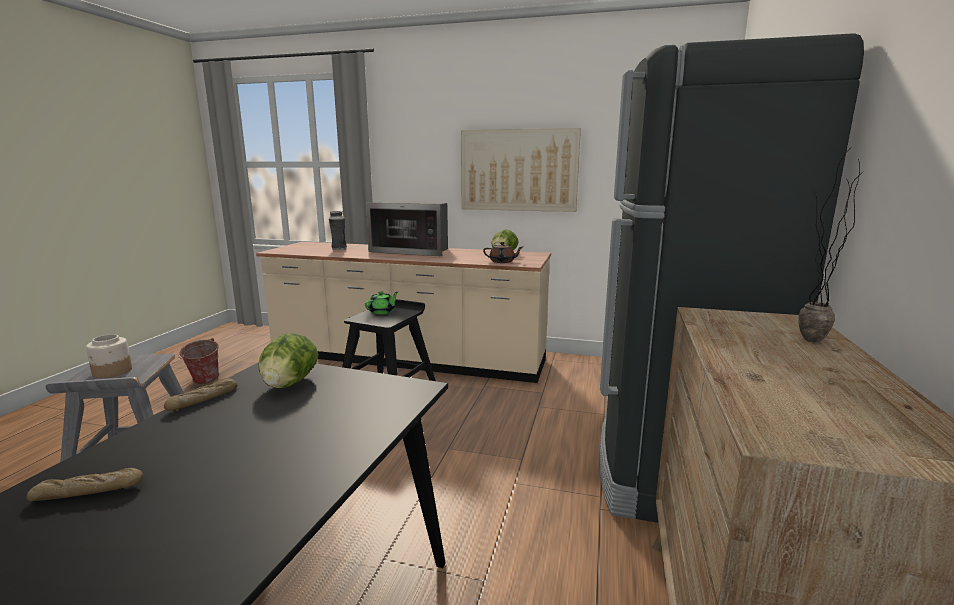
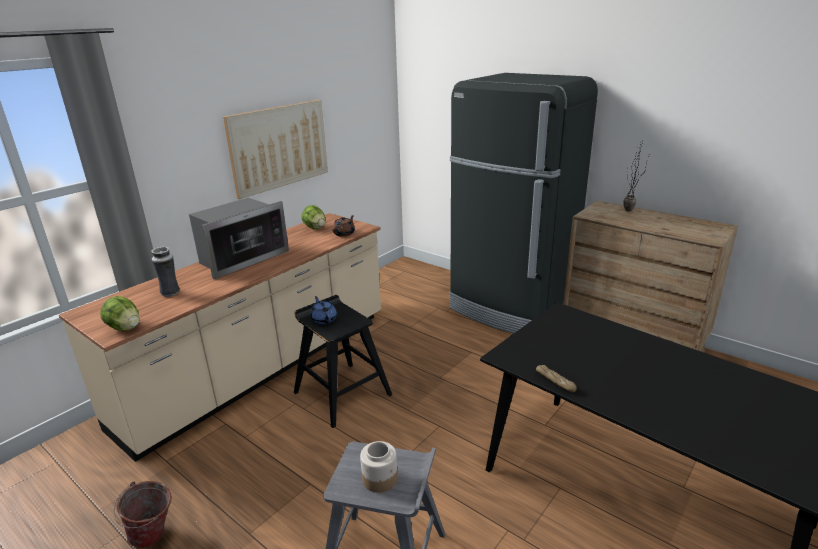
camera: 65 degrees left, 10 degrees up
bread [26,468,144,501] -> none
lettuce [258,333,318,388] -> lettuce moved to [100,296,139,331]
green teapot [365,291,398,314] -> blue teapot [310,296,337,324]

